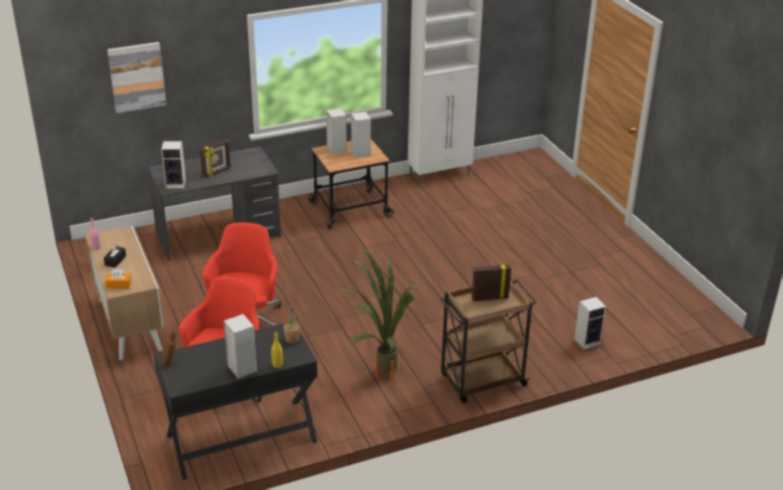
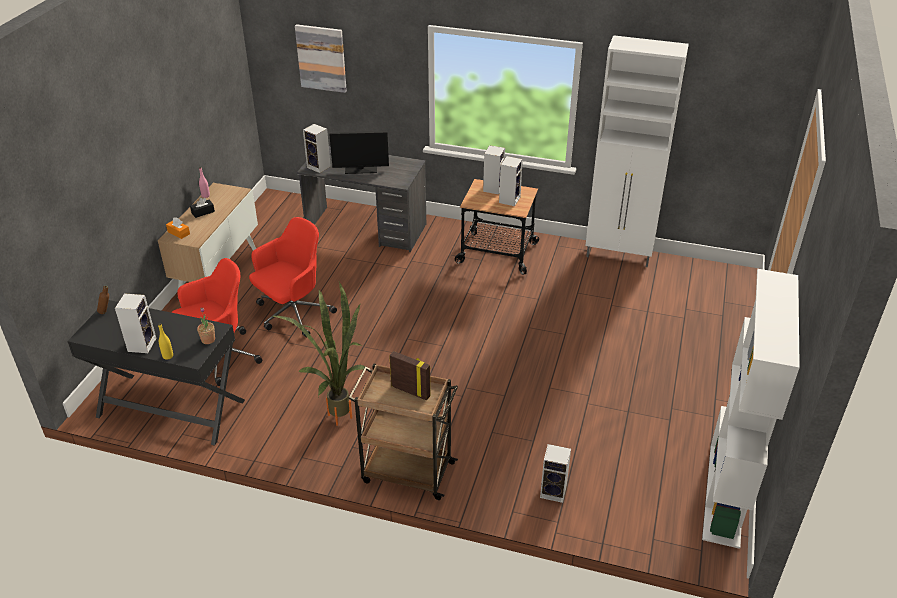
camera: 40 degrees right, 5 degrees up
picture frame [200,139,231,178] -> monitor [329,131,389,174]
none -> white bookcase [702,269,800,549]

